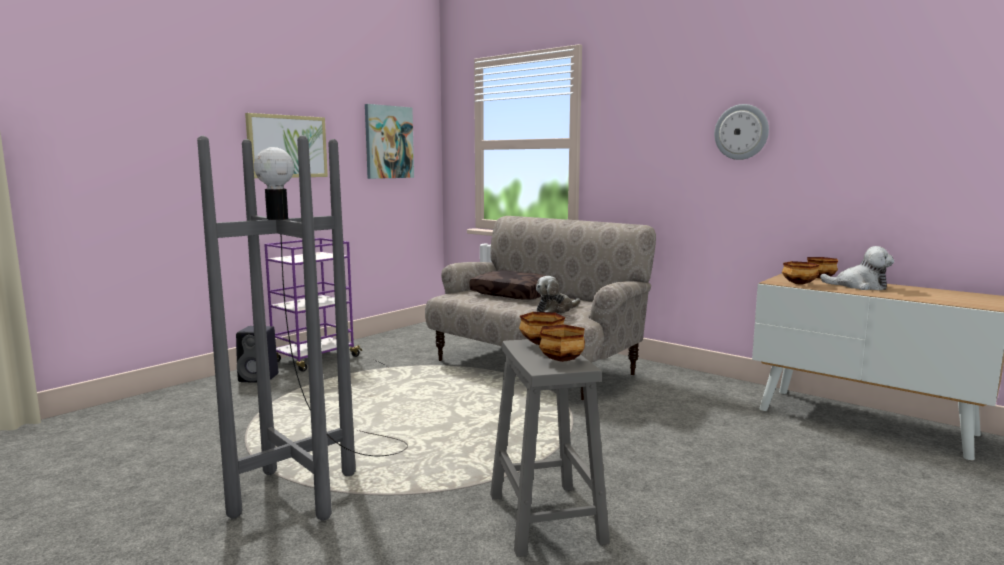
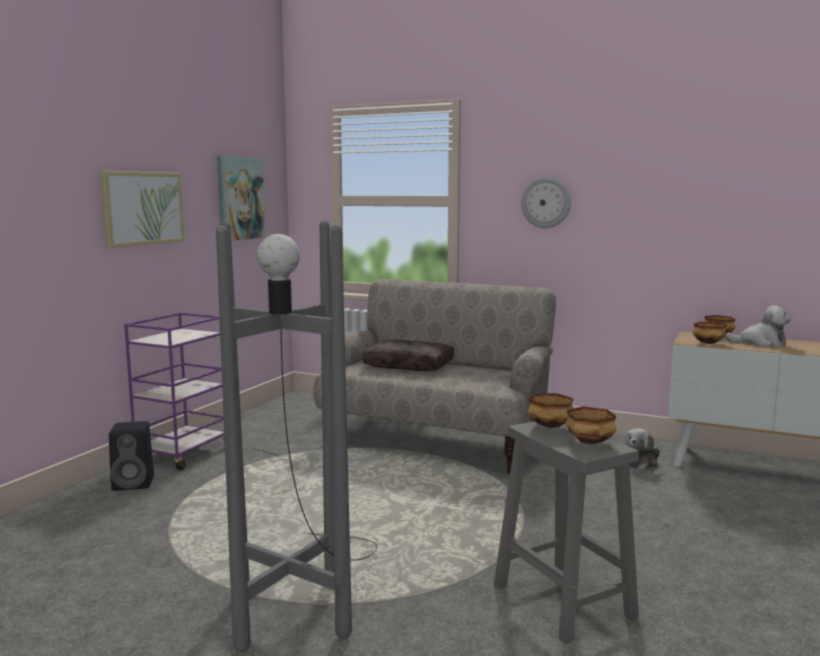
camera: 15 degrees left, 0 degrees up
plush toy [536,276,580,314] -> plush toy moved to [625,428,660,470]
wall clock [714,104,769,160] -> wall clock moved to [521,177,571,228]

